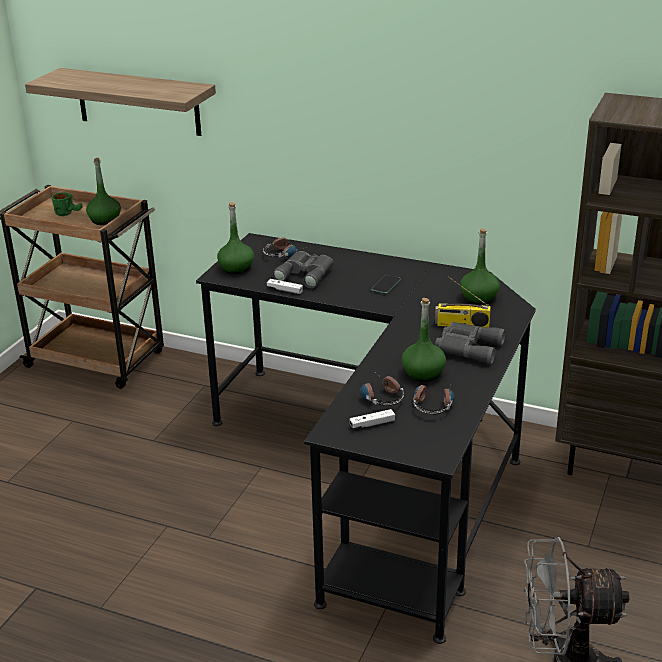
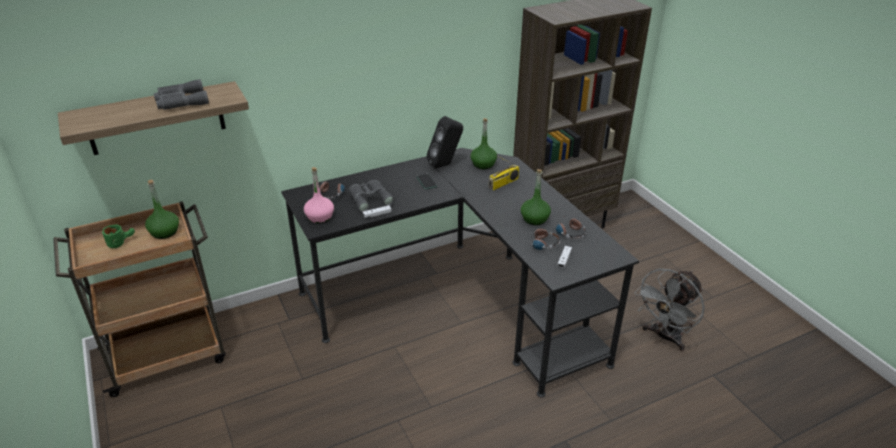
camera: 50 degrees left, 5 degrees up
green bottle [217,202,254,274] -> pink bottle [304,167,334,223]
grey binoculars [435,322,506,364] -> grey binoculars moved to [153,79,209,110]
none -> black speaker [427,116,463,169]

